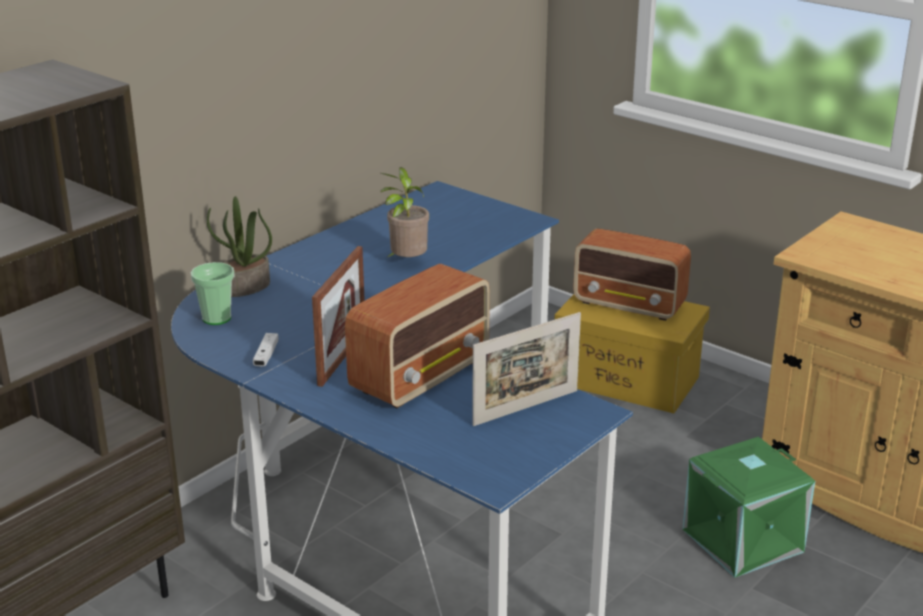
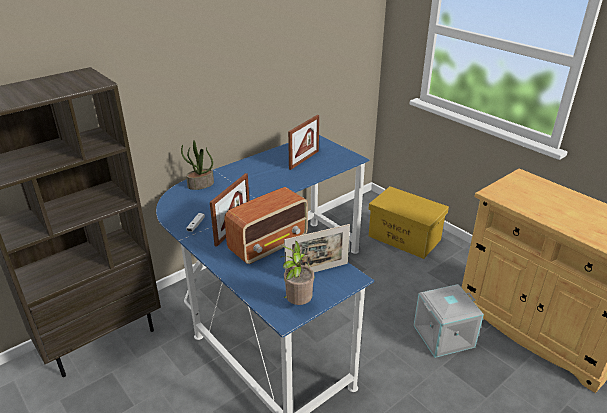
camera: 10 degrees right, 5 degrees up
cup [191,262,234,325] -> none
potted plant [381,167,429,258] -> potted plant moved to [280,240,314,305]
radio [573,228,691,321] -> none
green storage box [682,437,815,578] -> grey storage box [414,284,484,358]
none -> picture frame [288,115,319,170]

